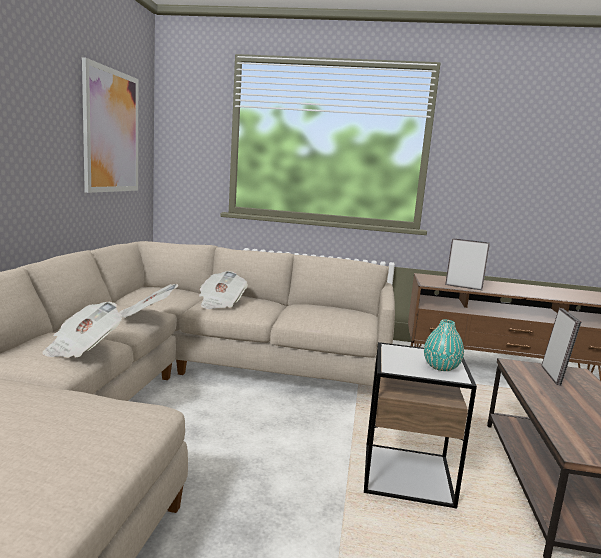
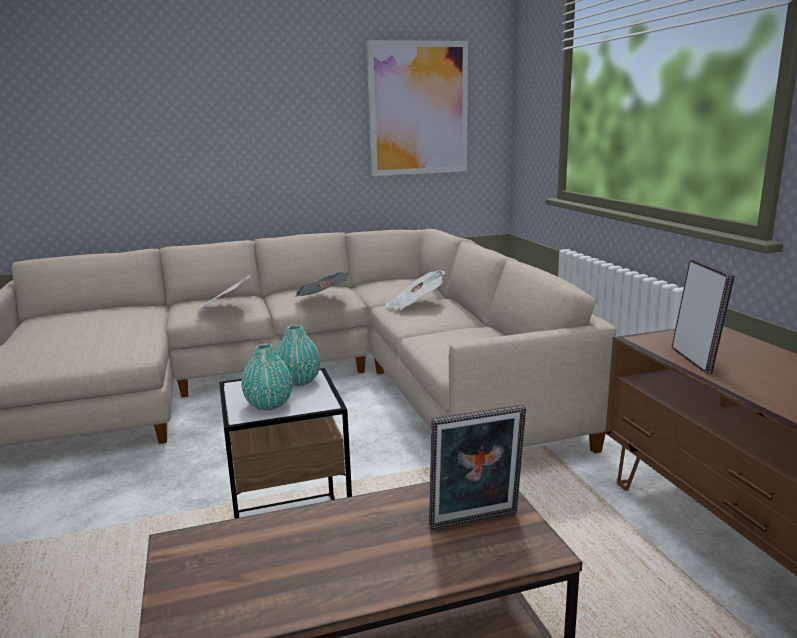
camera: 65 degrees right, 5 degrees up
none -> turquoise vase [276,325,321,386]

